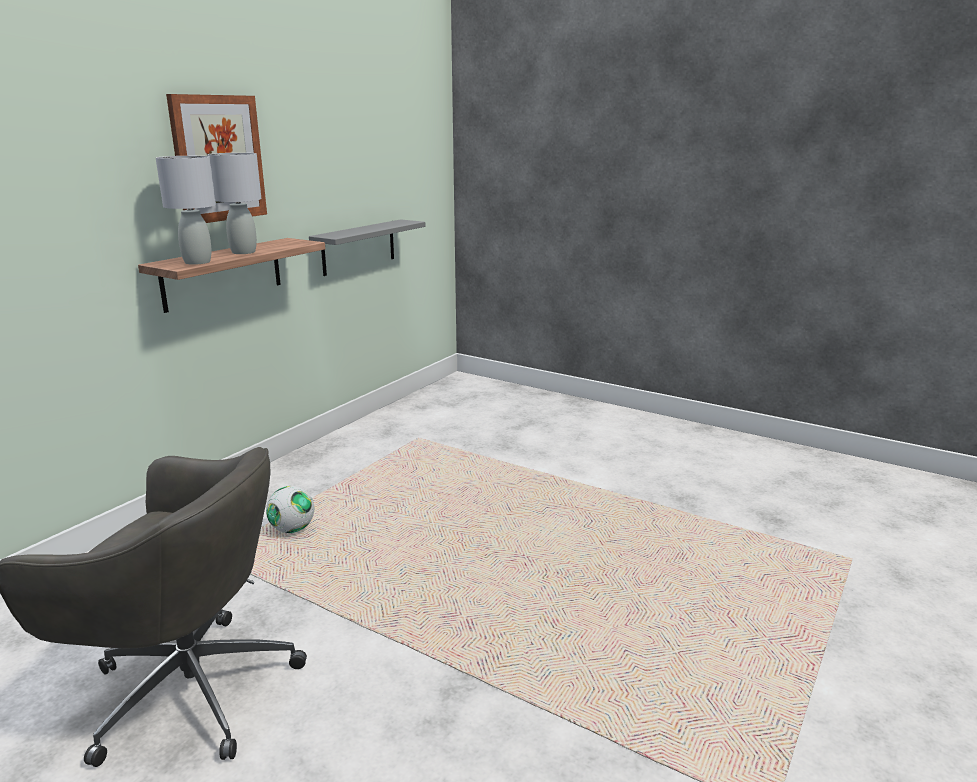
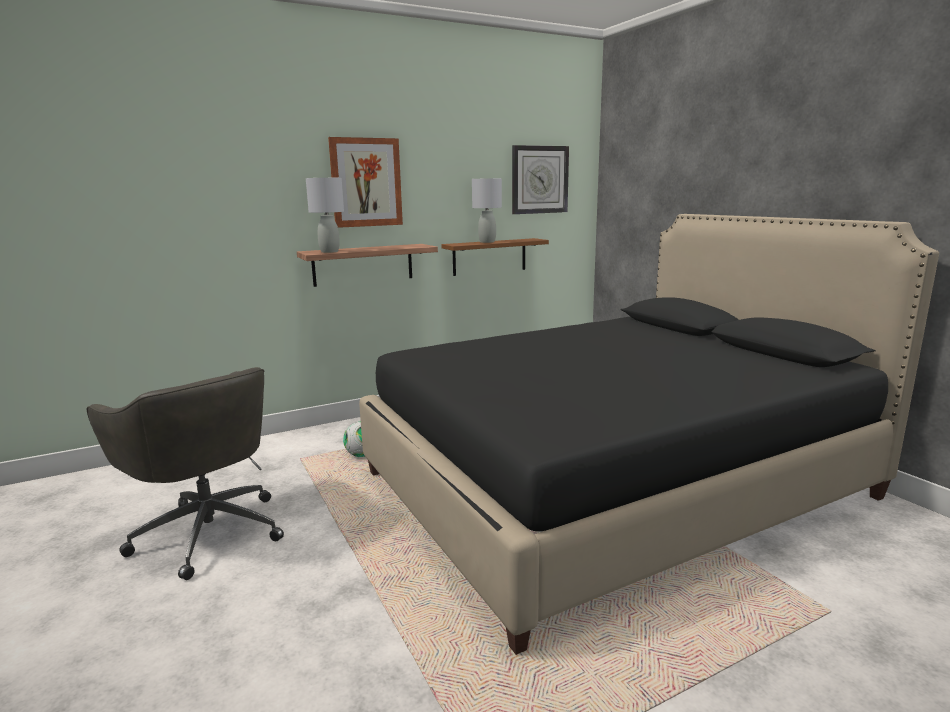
camera: 30 degrees right, 5 degrees down
grey table lamp [207,153,261,254] -> grey table lamp moved to [472,178,502,243]
grey shelf [309,219,425,276] -> brown shelf [441,238,549,276]
none -> black bed [359,214,939,655]
none -> wall clock [512,145,569,214]

